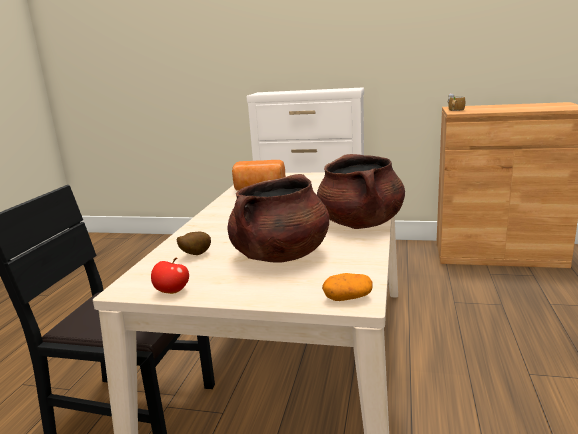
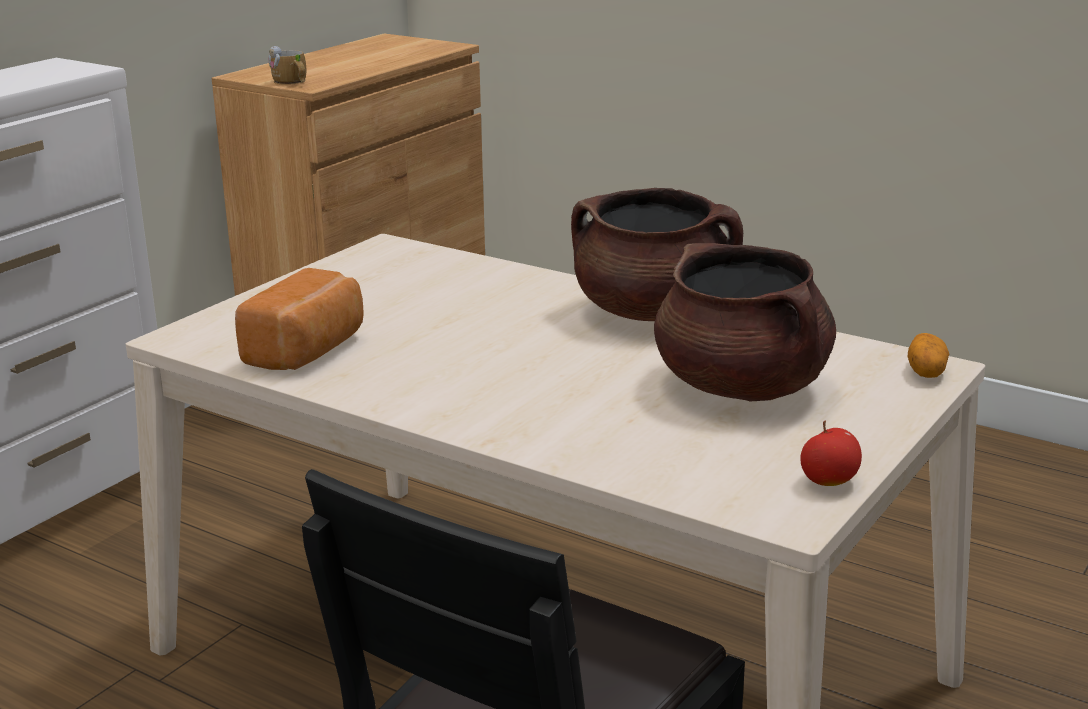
camera: 70 degrees left, 5 degrees up
potato [177,232,211,255] -> none

